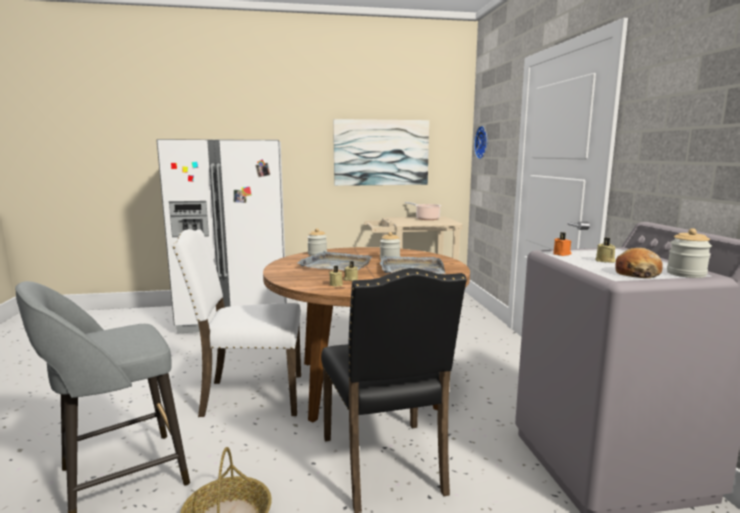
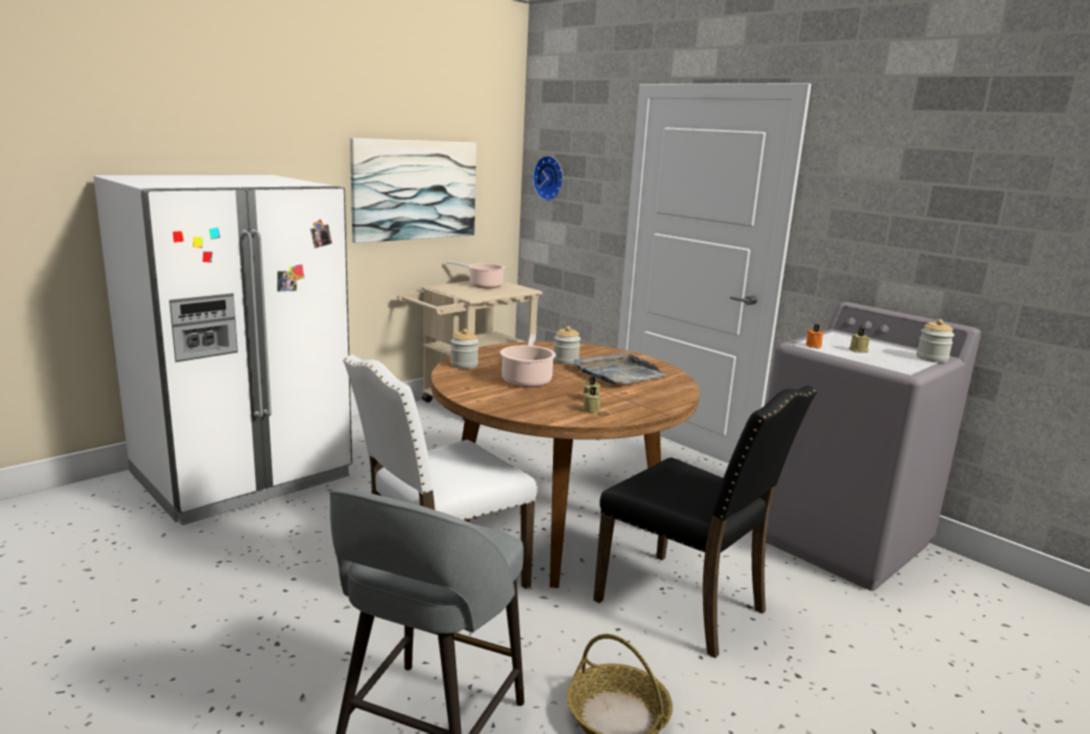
camera: 35 degrees left, 5 degrees up
grey tray [298,251,372,271] -> cooking pot [500,334,556,387]
bread [616,248,662,278] -> none

